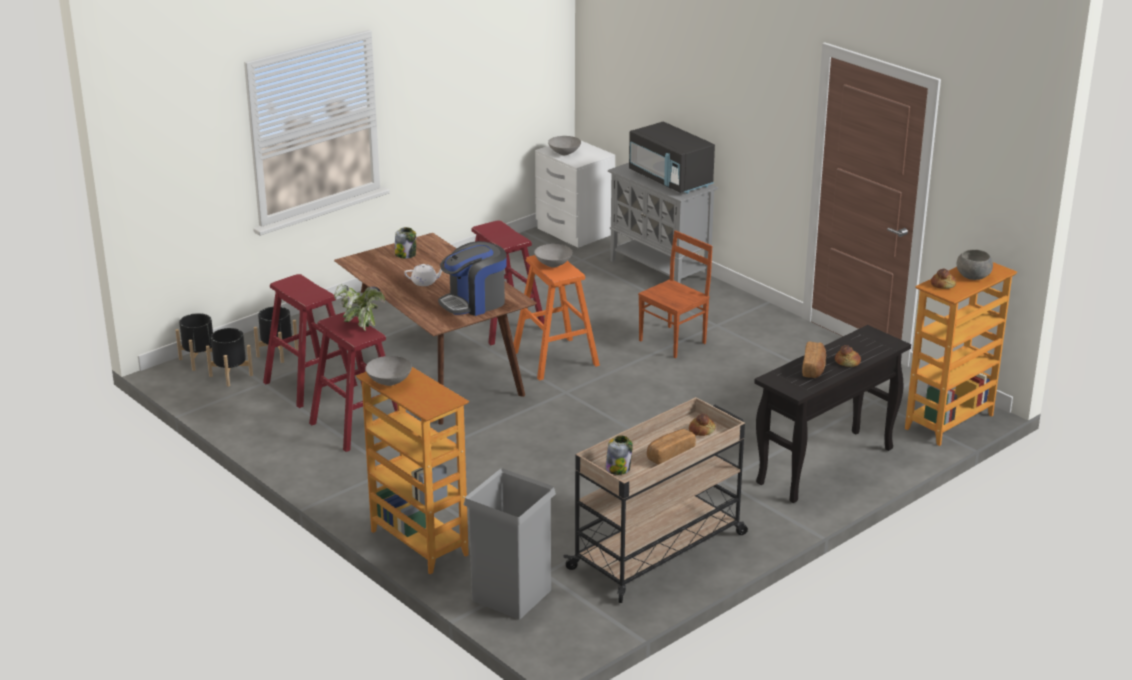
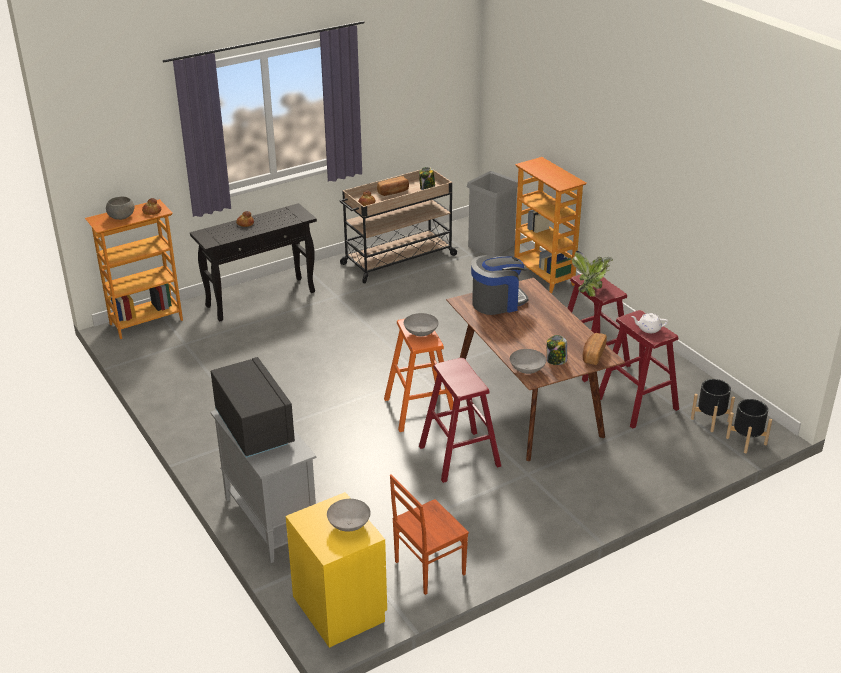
camera: 170 degrees left, 5 degrees up
black planter [254,307,299,363] -> none
grey bowl [365,356,412,386] -> grey bowl moved to [510,349,546,374]
white teapot [404,264,442,286] -> white teapot moved to [631,313,668,333]
white nightstand [535,141,615,248] -> yellow nightstand [286,492,387,648]
brown chair [638,230,713,358] -> brown chair moved to [390,474,469,595]
bread [802,342,826,378] -> bread moved to [583,333,607,365]

